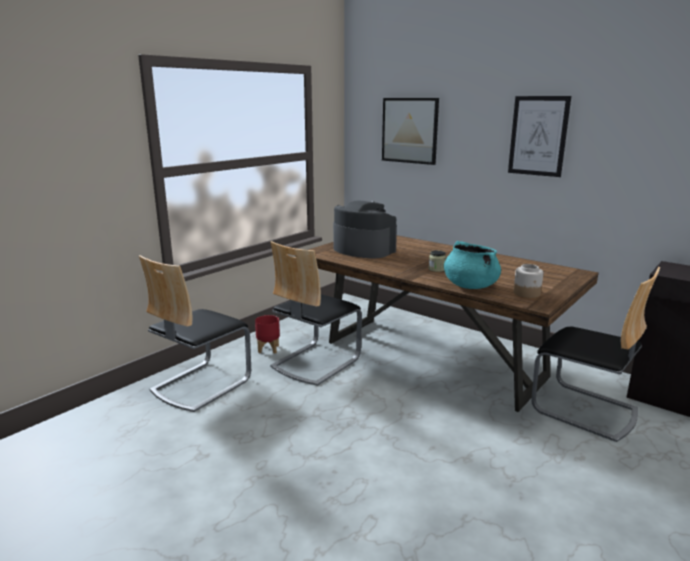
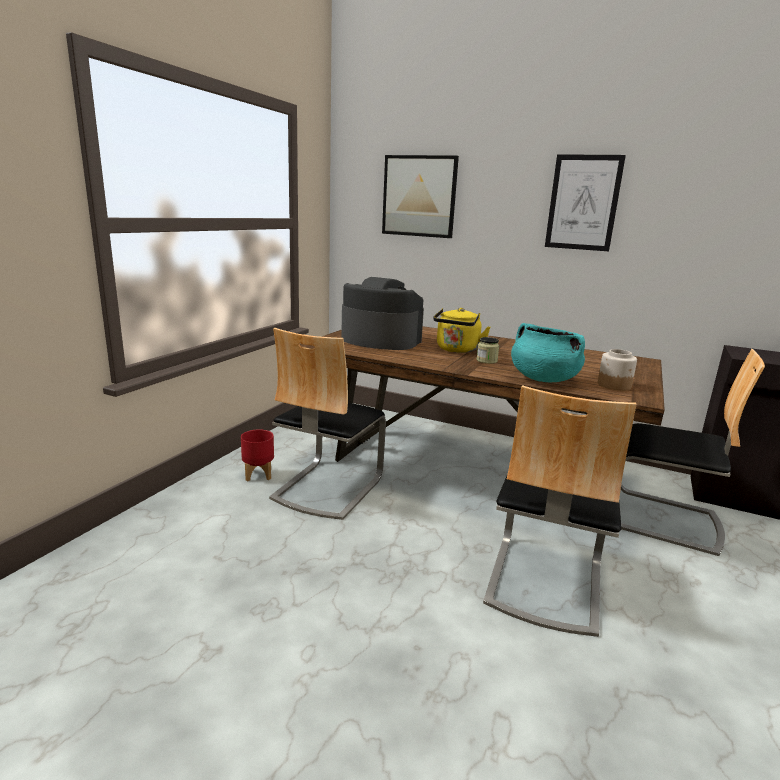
camera: 15 degrees left, 0 degrees up
chair [139,255,251,412] -> chair moved to [483,385,637,637]
none -> yellow kettle [433,308,491,353]

